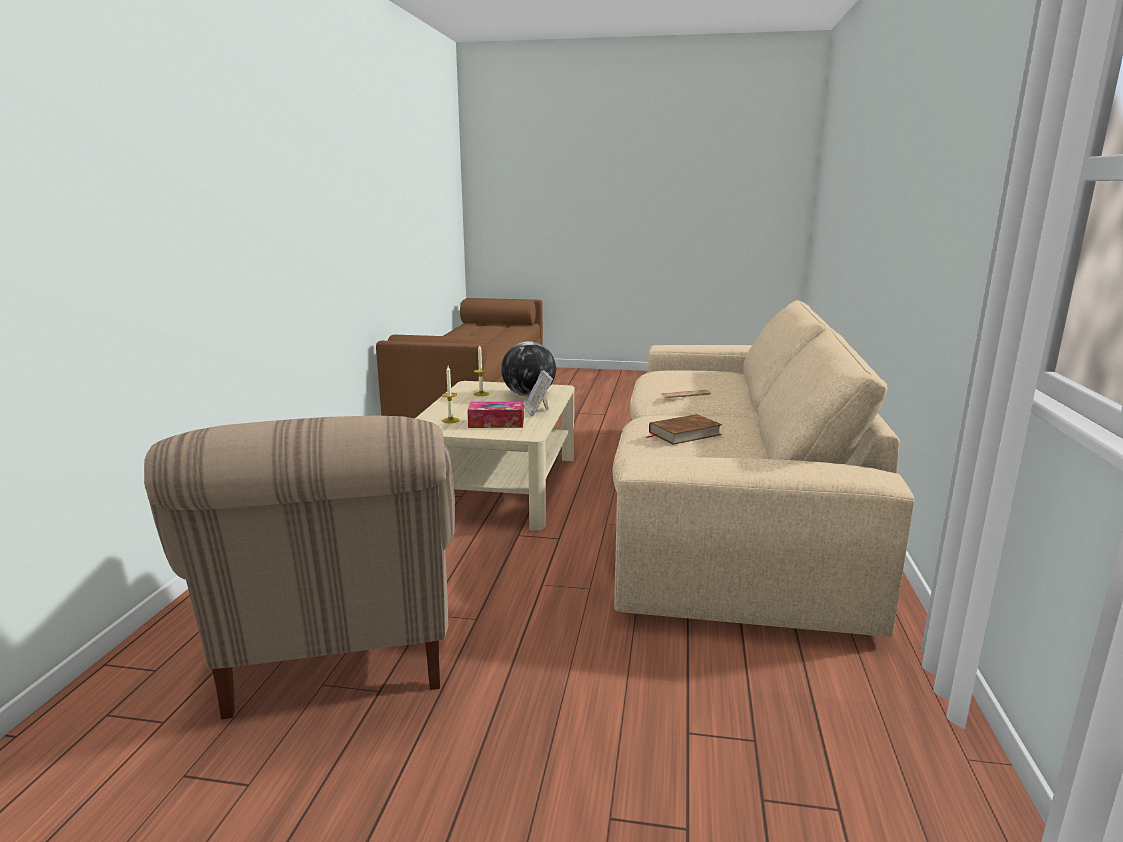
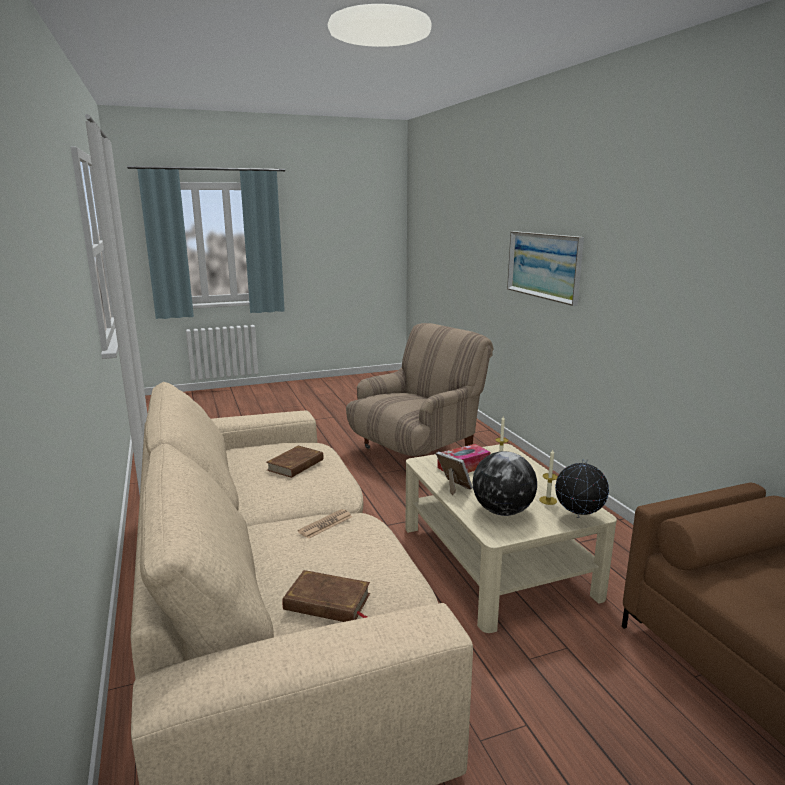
camera: 150 degrees right, 0 degrees up
beige armchair [144,415,455,719] -> beige armchair turned 90 degrees clockwise [346,323,493,457]
none -> brown book [282,570,370,622]
none -> picture [507,231,584,306]
none -> globe [555,459,609,518]

